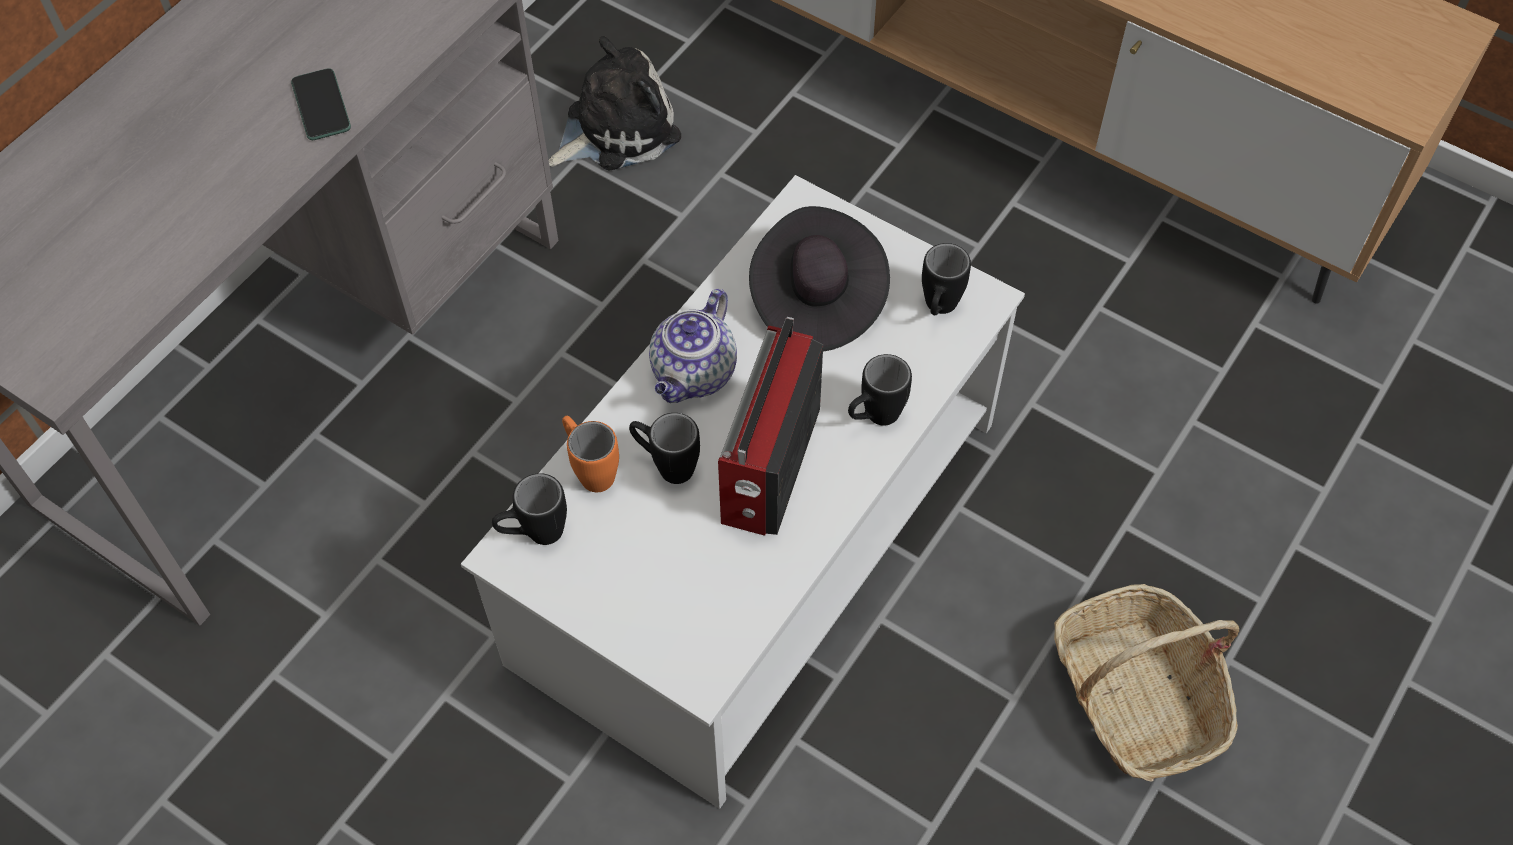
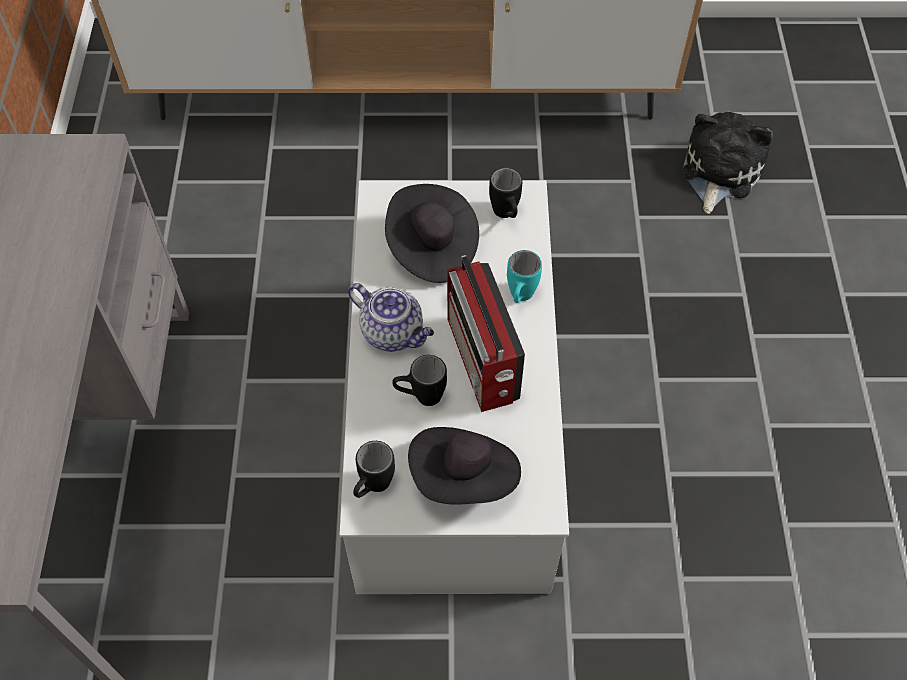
camera: 35 degrees left, 0 degrees up
phone [291,68,351,140] -> none
plush toy [549,36,681,171] -> plush toy moved to [682,112,773,214]
orange mug [562,416,619,492] -> none
teapot [649,289,737,403] -> teapot turned 45 degrees counterclockwise [348,283,434,352]
black mug [848,354,912,426] -> turquoise mug [507,250,542,303]
basket [1054,584,1239,782] -> none
none -> black hat [408,427,521,505]

